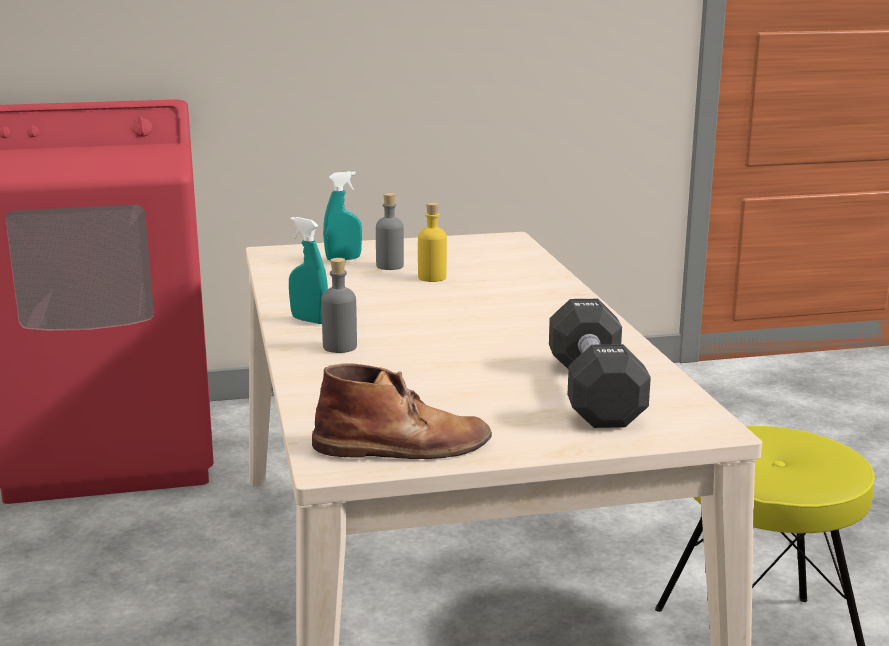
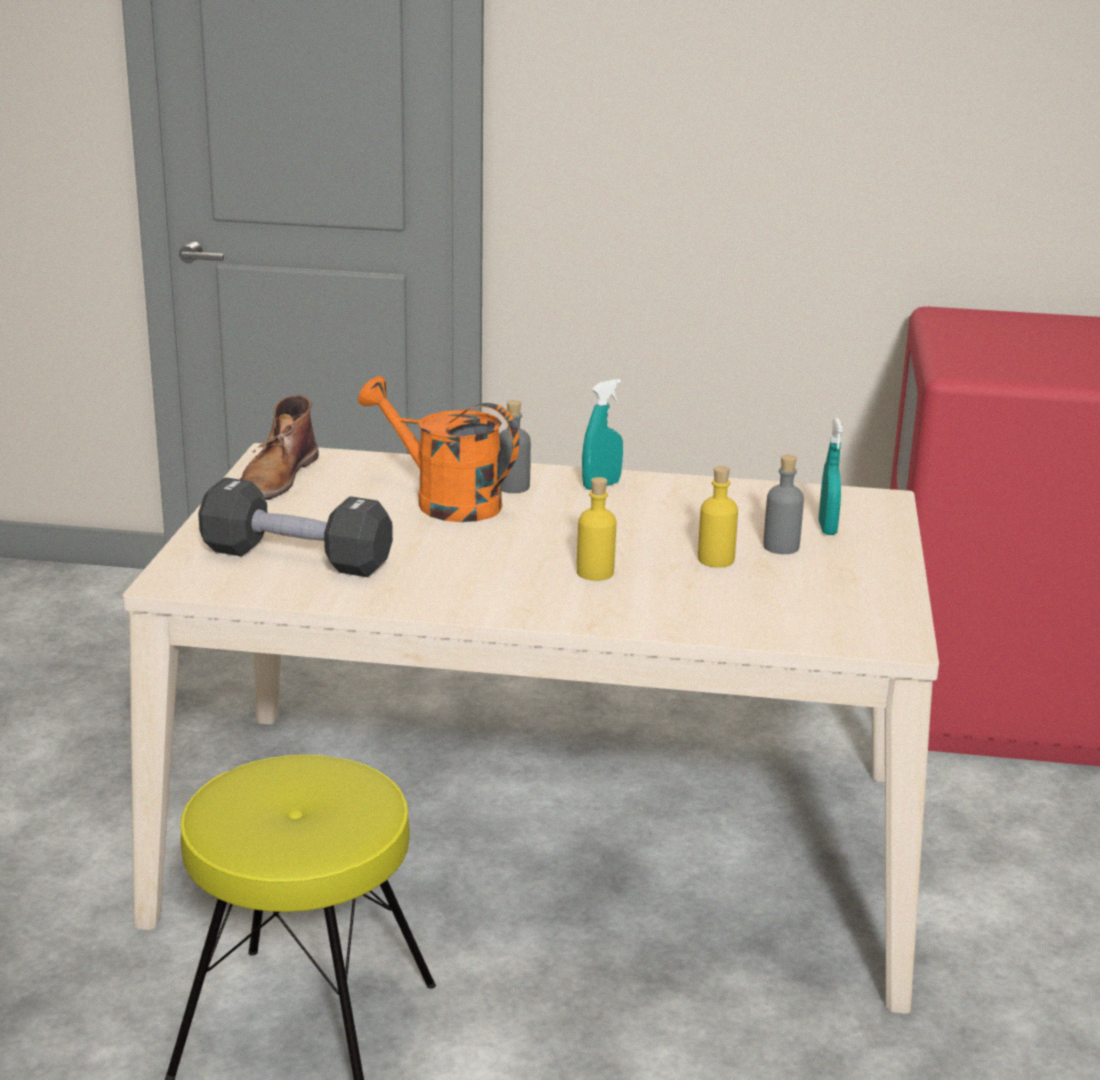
camera: 110 degrees right, 5 degrees up
none -> orange watering can [358,376,519,522]
none -> yellow bottle [577,477,616,581]

